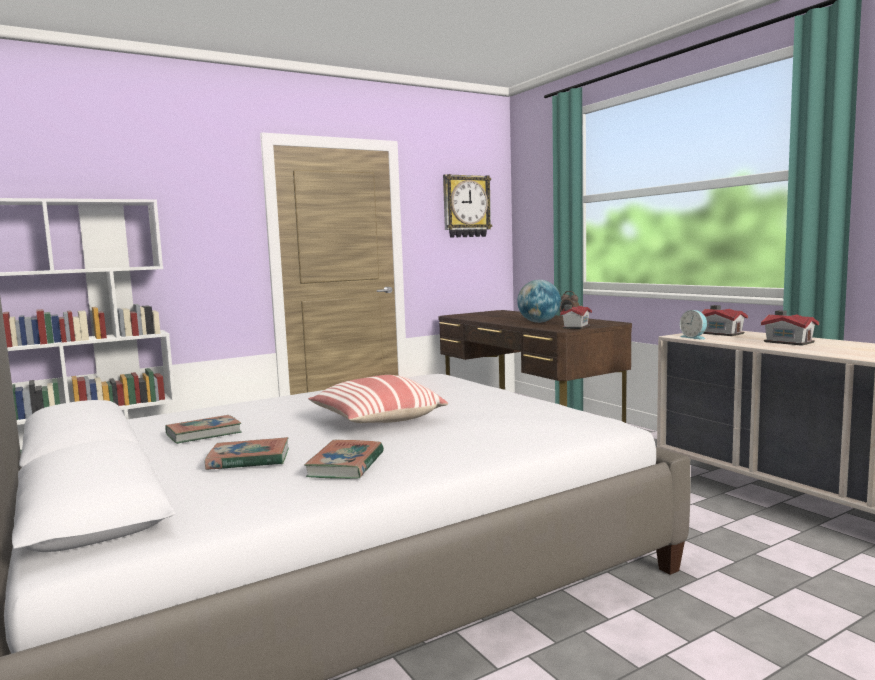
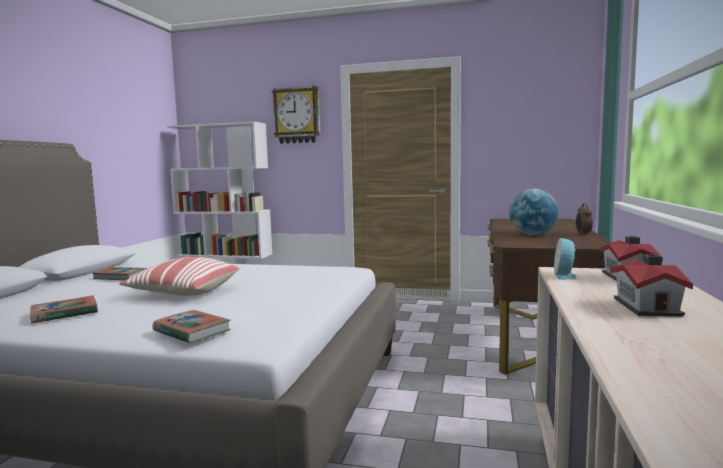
camera: 45 degrees right, 0 degrees up
book [205,437,289,470] -> book moved to [153,310,230,344]
wall clock [443,174,492,238] -> wall clock moved to [272,86,321,144]
toy house [560,305,592,329] -> none

